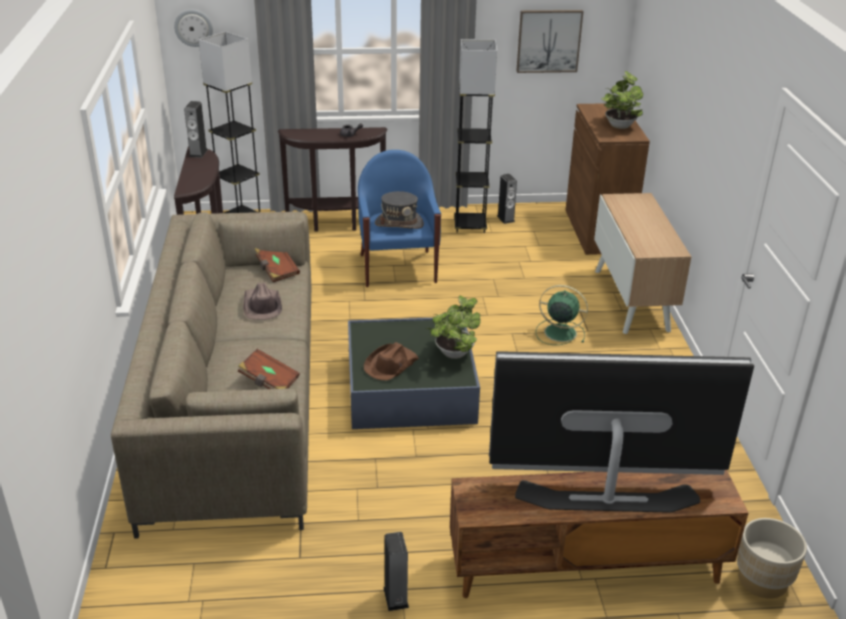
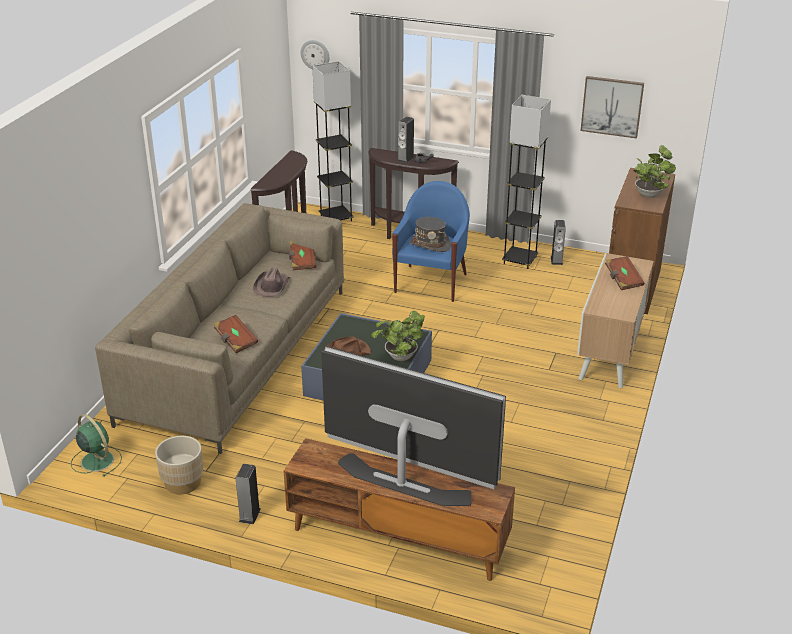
camera: 25 degrees right, 0 degrees up
speaker [184,101,208,158] -> speaker moved to [397,117,415,163]
green fan [536,285,588,345] -> green fan moved to [71,414,122,477]
beige planter [737,518,807,599] -> beige planter moved to [155,436,203,494]
none -> brown book [605,256,644,290]

